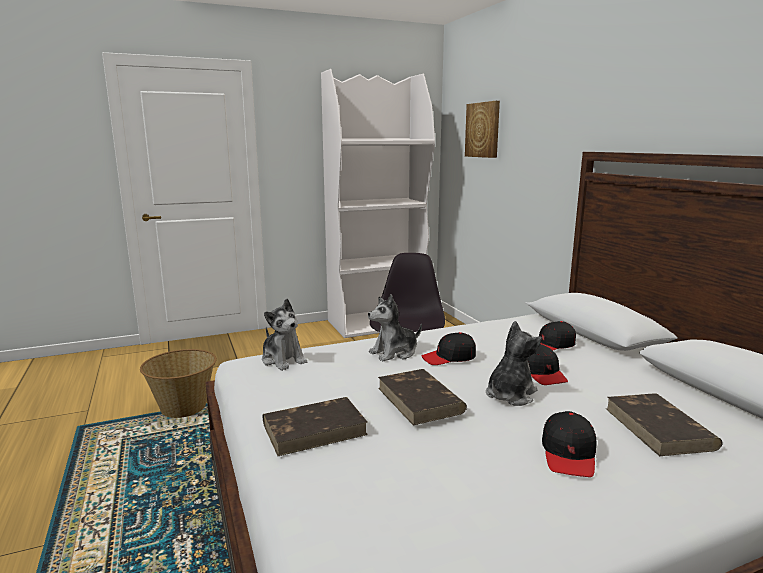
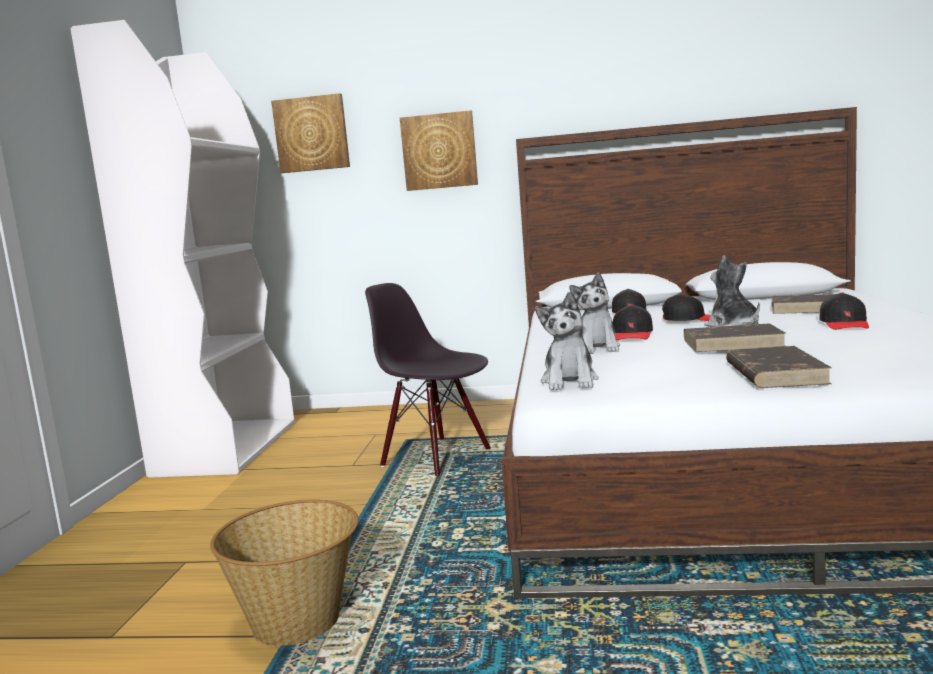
camera: 60 degrees left, 5 degrees down
plush toy [262,299,307,371] -> plush toy turned 105 degrees clockwise [535,292,599,390]
black cap [542,411,597,477] -> black cap turned 60 degrees clockwise [819,292,869,330]
none -> picture [400,110,478,191]

